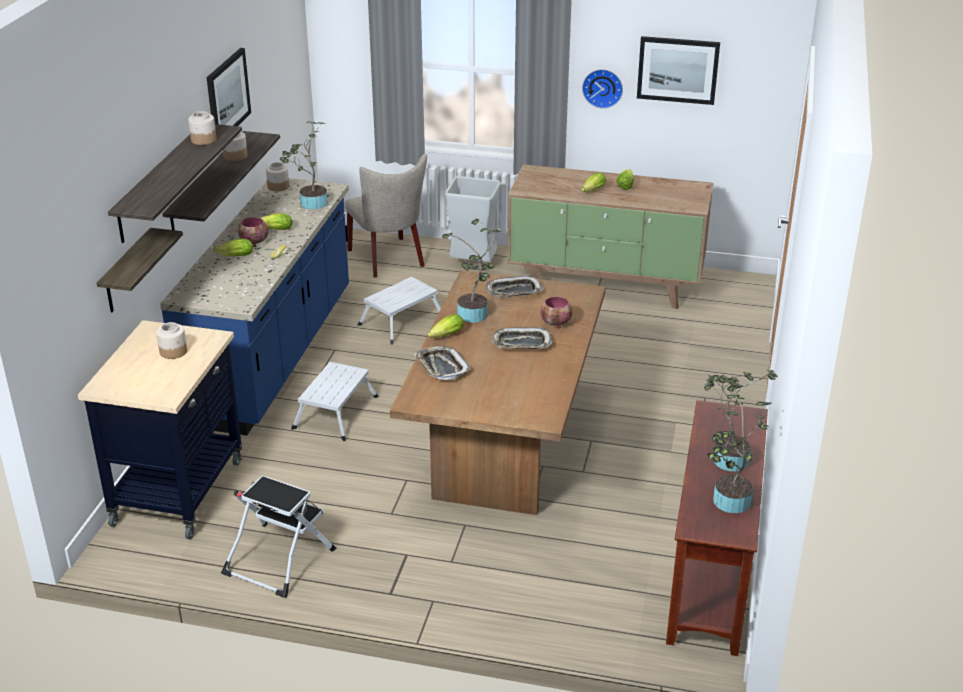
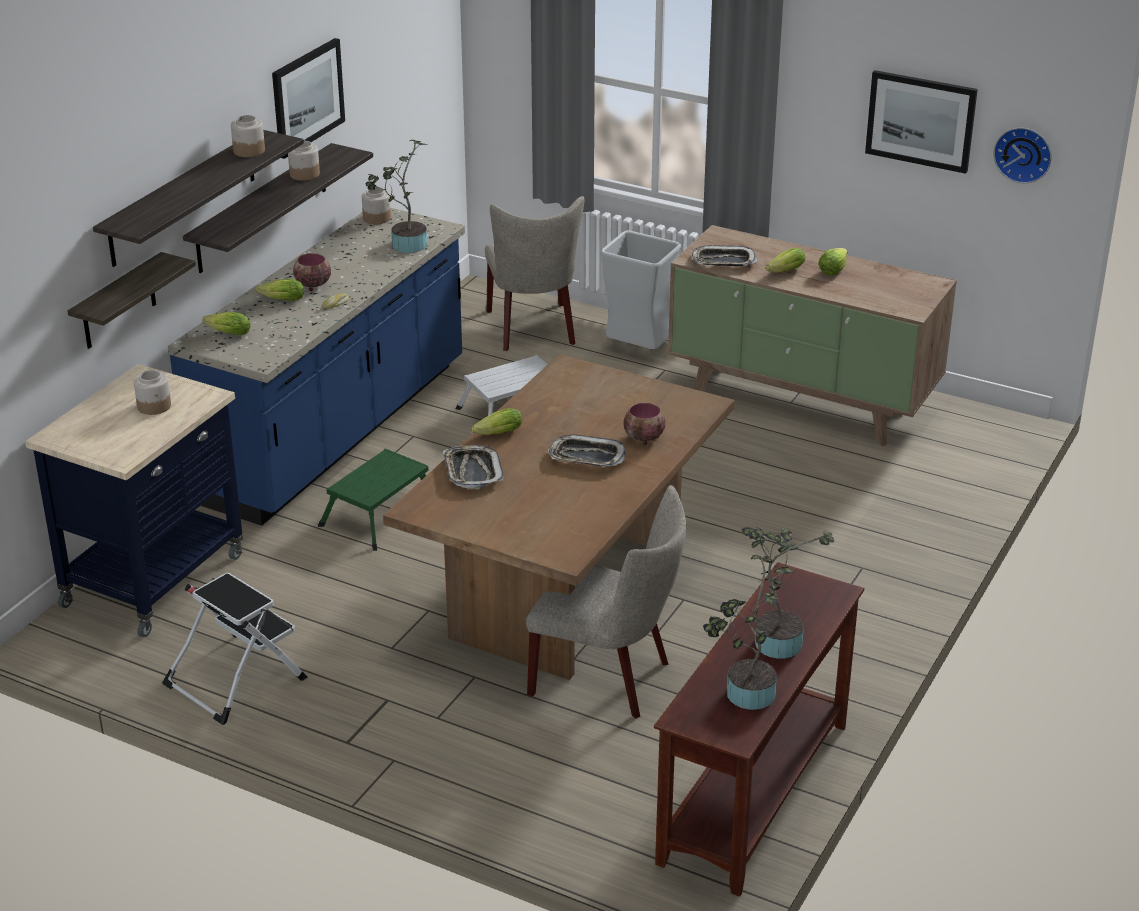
camera: 15 degrees right, 0 degrees up
lettuce [261,213,292,230] -> lettuce moved to [202,312,251,335]
white step ladder [291,361,379,441] -> green step ladder [318,449,428,551]
potted plant [442,219,502,323] -> none
tray [486,276,543,297] -> tray moved to [691,246,757,266]
wall clock [582,69,623,109] -> wall clock moved to [993,128,1052,183]
none -> beige chair [526,485,686,719]

